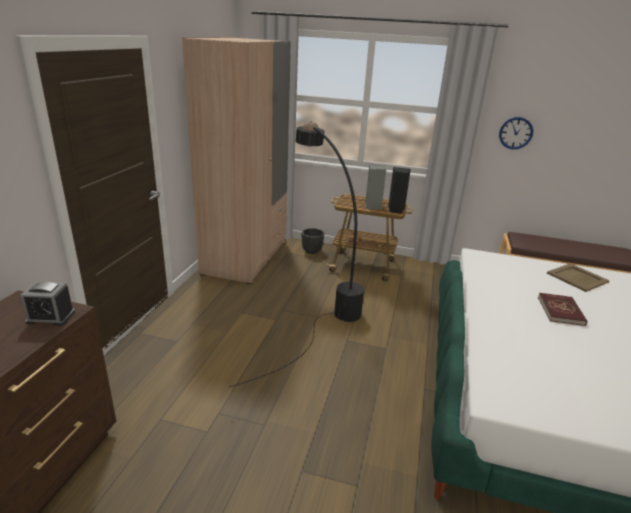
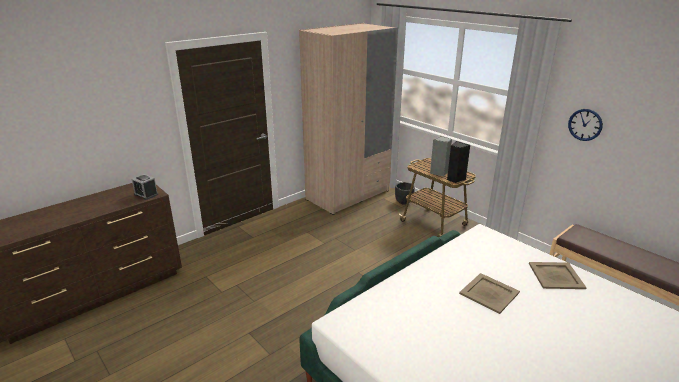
camera: 35 degrees right, 0 degrees up
black floor lamp [229,121,364,387] -> none
red book [538,293,587,326] -> beige tray [459,273,520,314]

